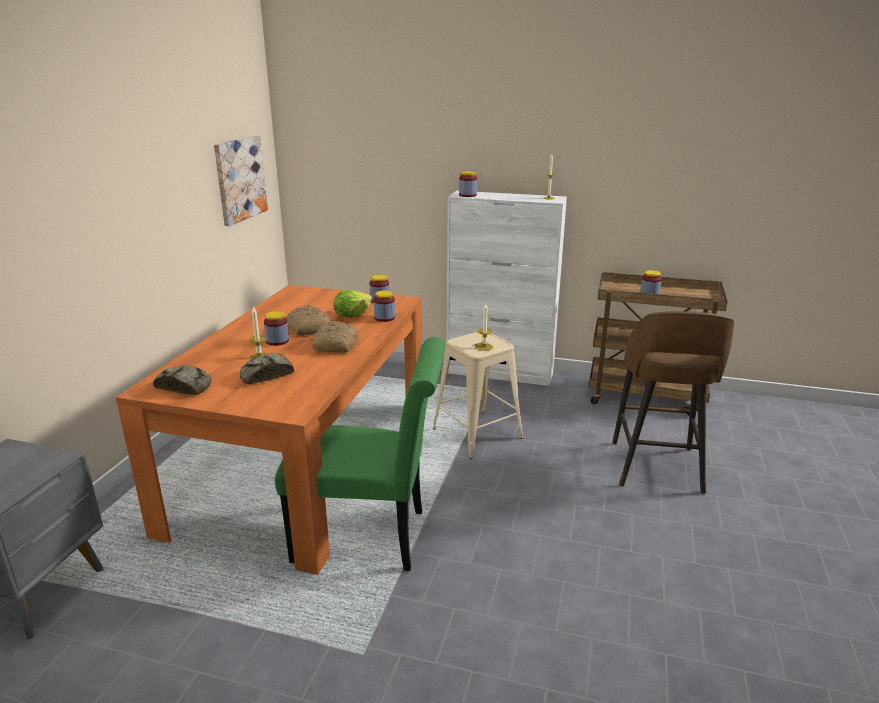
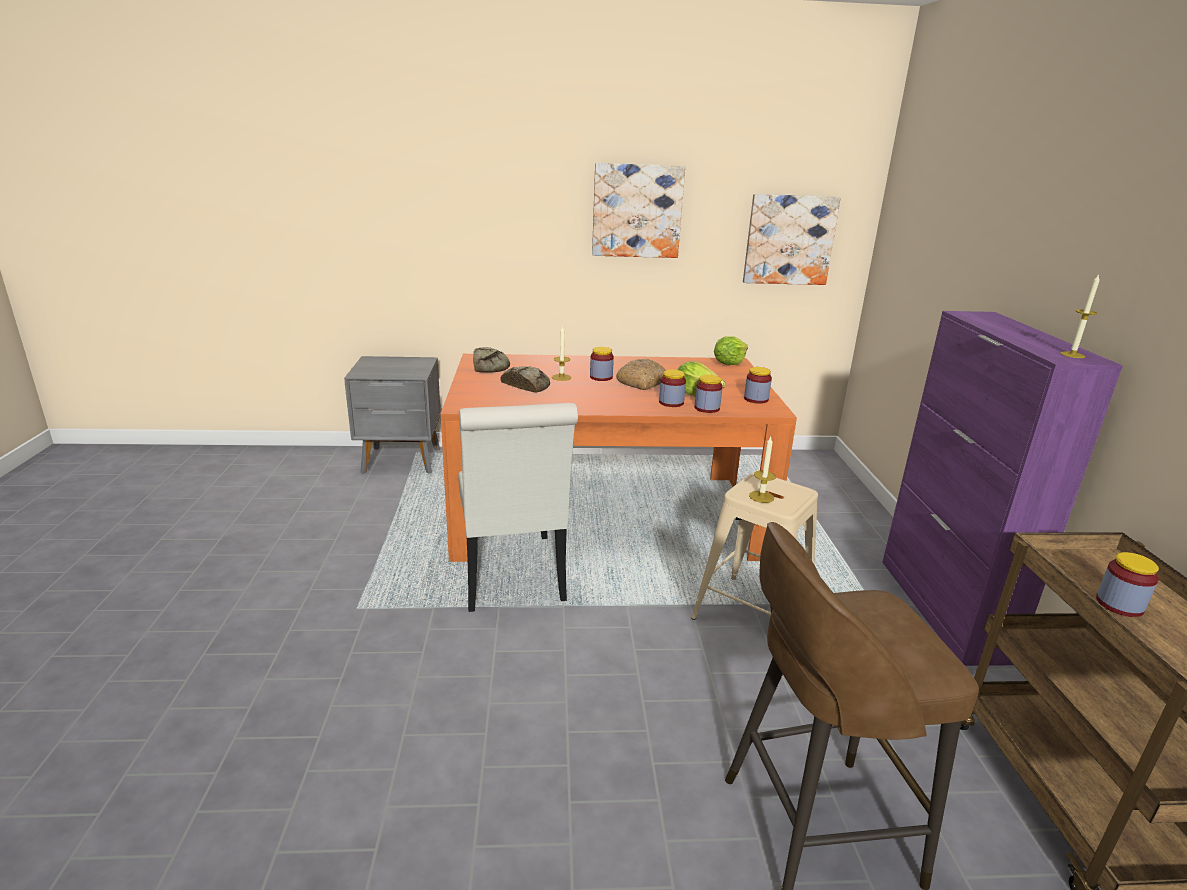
camera: 70 degrees right, 0 degrees up
green chair [275,337,446,571] -> white chair [458,403,578,612]
bread [312,321,359,353] -> none
white cabinet [447,191,567,386] -> purple cabinet [882,311,1123,666]
jar [459,171,477,197] -> jar moved to [659,370,686,407]
none -> picture [592,163,685,258]
none -> lettuce [714,336,748,365]

